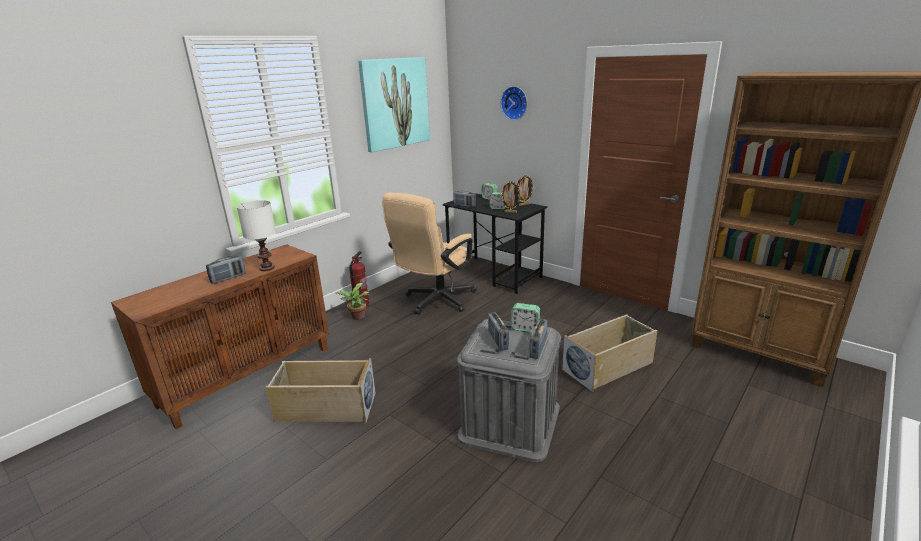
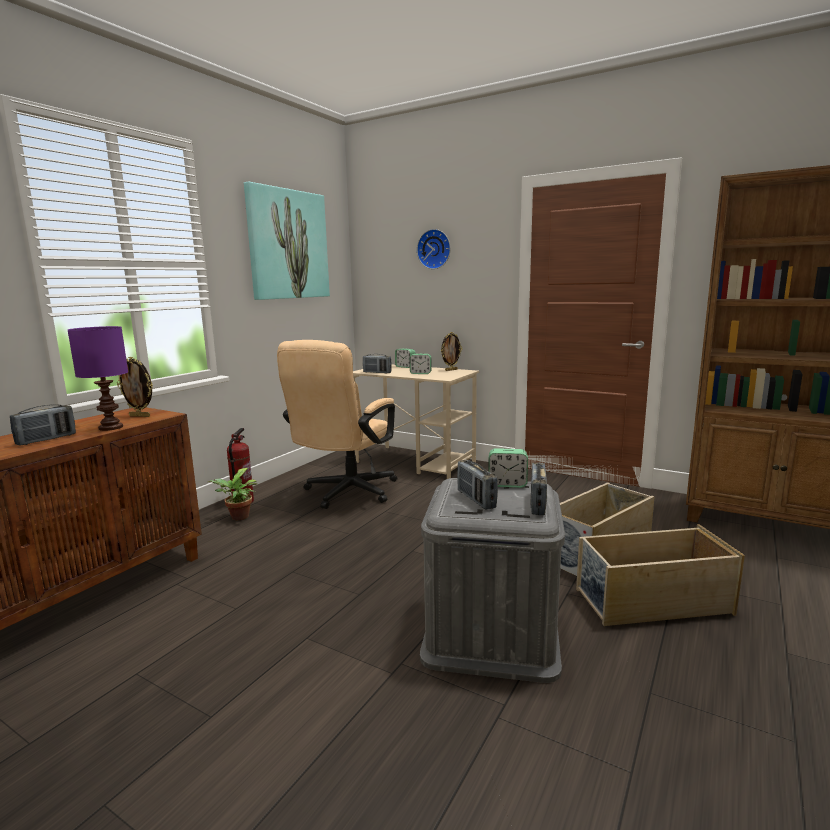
camera: 10 degrees left, 10 degrees down
white table lamp [237,200,276,271] -> purple table lamp [68,326,128,431]
beige storage box [265,358,376,424] -> beige storage box moved to [576,524,745,626]
black desk [443,193,547,294] -> beige desk [353,365,479,479]
picture frame [500,181,521,213] -> picture frame moved to [117,357,153,417]

